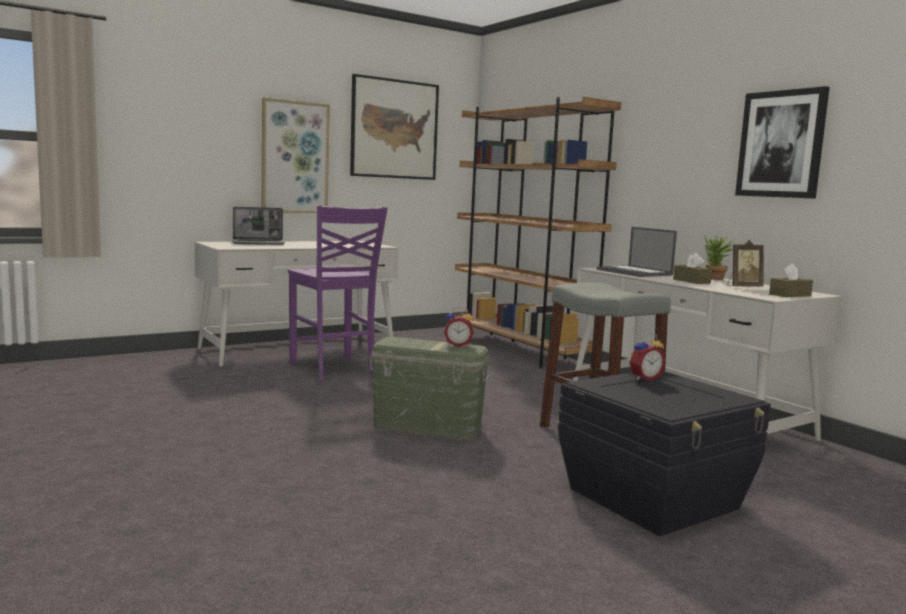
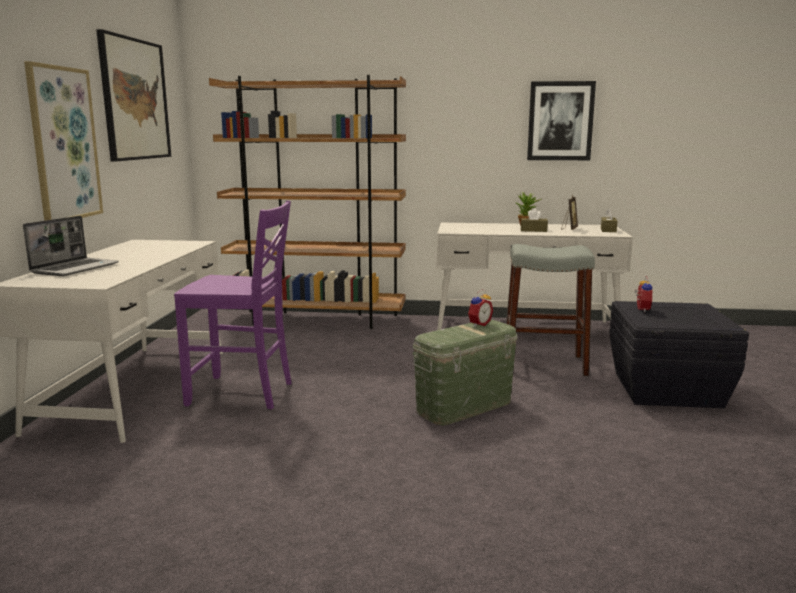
camera: 50 degrees left, 5 degrees up
laptop [597,227,677,277] -> none

